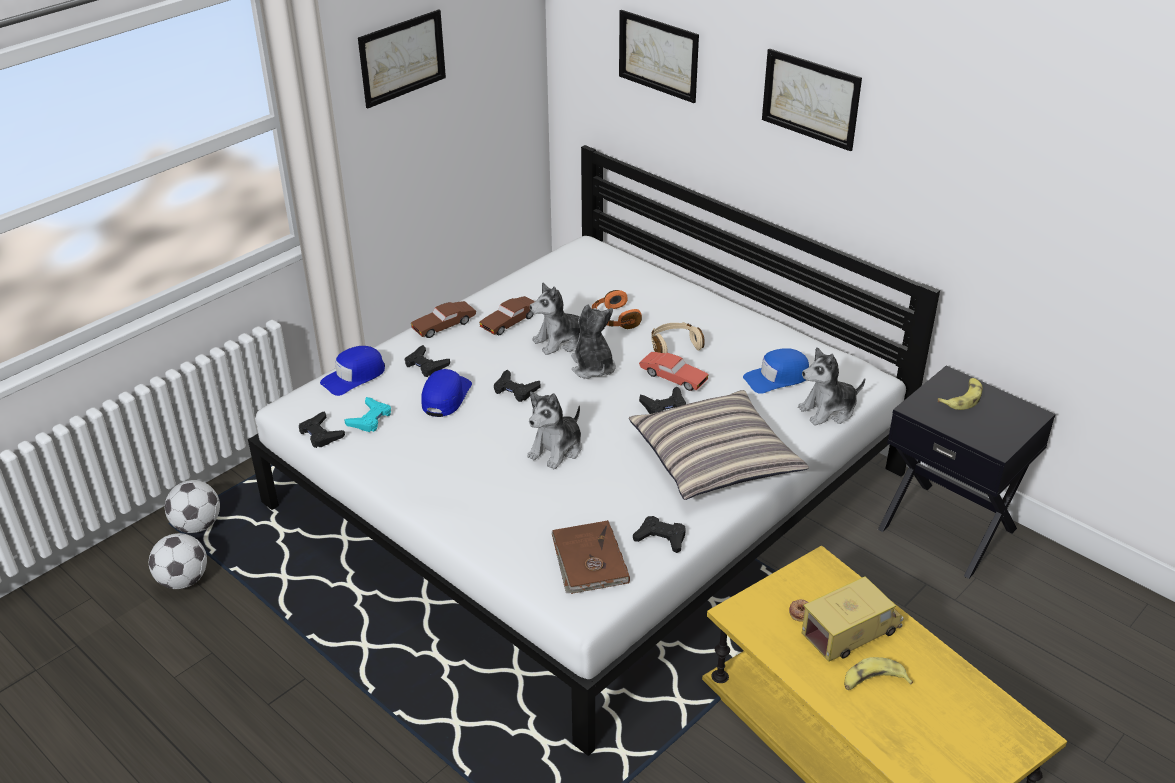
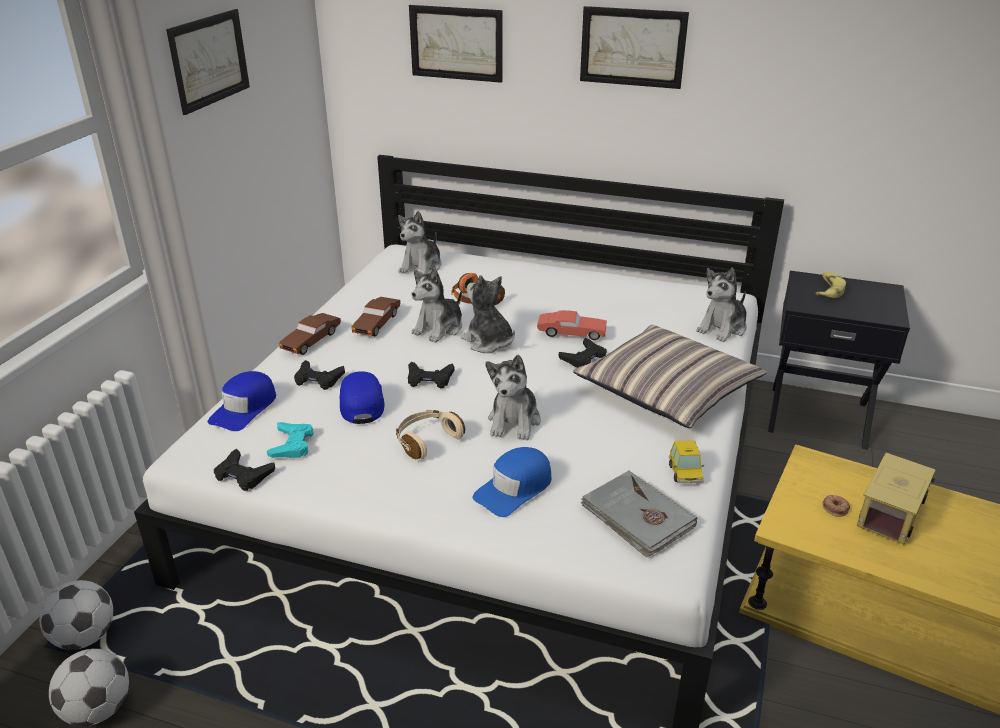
camera: 25 degrees left, 5 degrees down
brown book [552,520,630,594] -> grey book [581,470,697,557]
black game controller [633,516,686,553] -> toy car [669,440,704,484]
beige headphones [651,322,705,353] -> beige headphones moved to [396,410,465,459]
blue cap [743,348,809,394] -> blue cap moved to [472,447,552,517]
banana [844,657,913,690] -> none
none -> plush toy [398,211,442,274]

